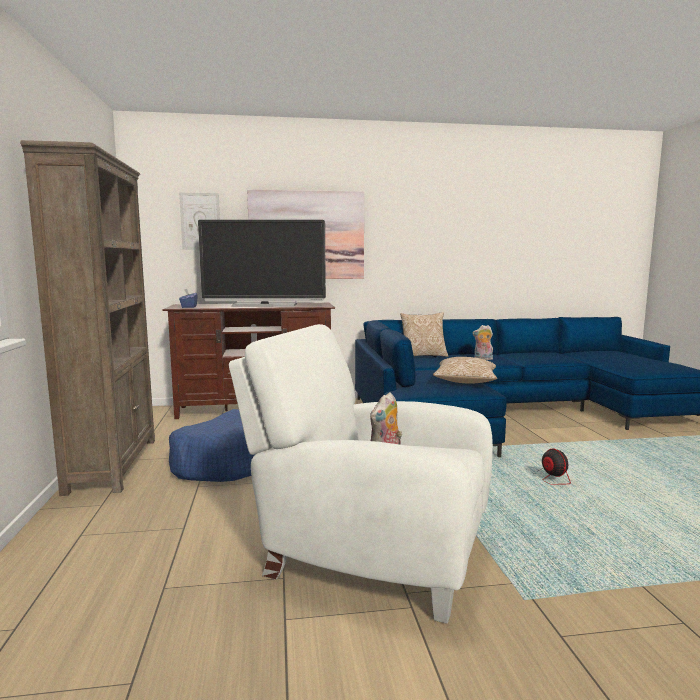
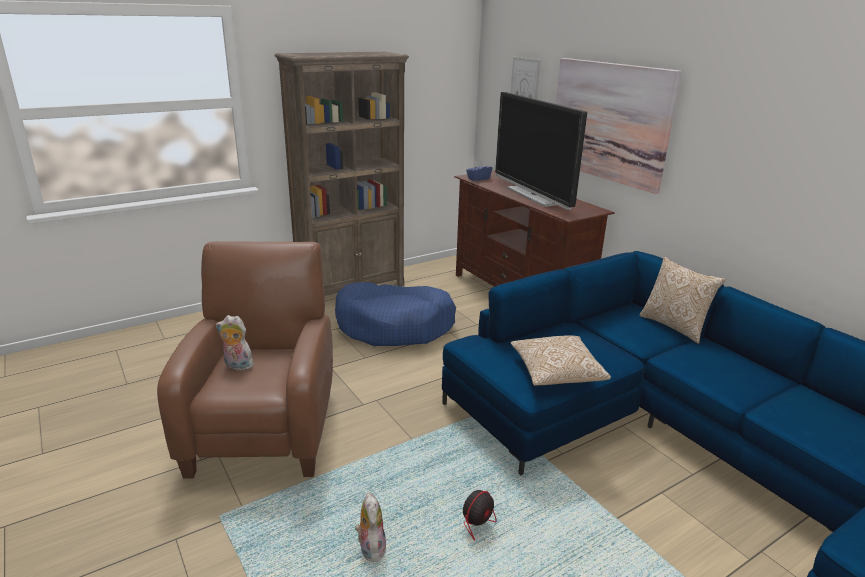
camera: 65 degrees right, 15 degrees up
white armchair [229,324,493,624] -> brown armchair [157,241,333,479]
plush toy [472,325,493,360] -> plush toy moved to [355,492,386,562]

